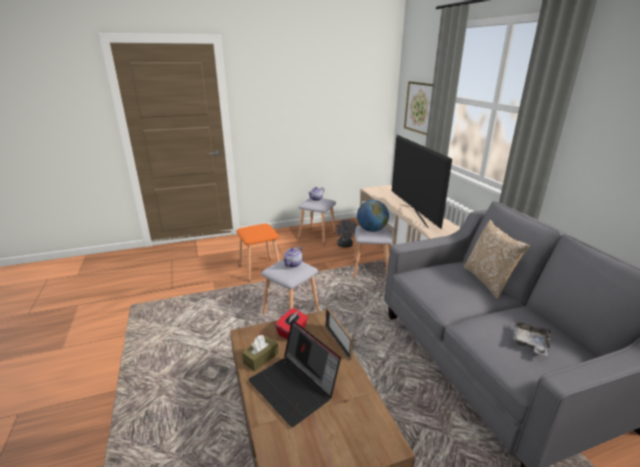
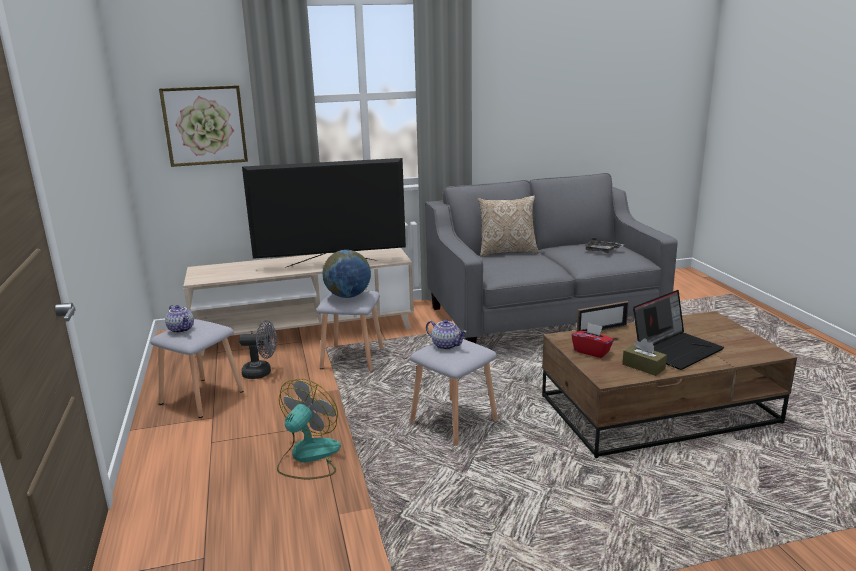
camera: 85 degrees left, 5 degrees down
orange stool [236,224,280,281] -> fan [277,379,341,479]

